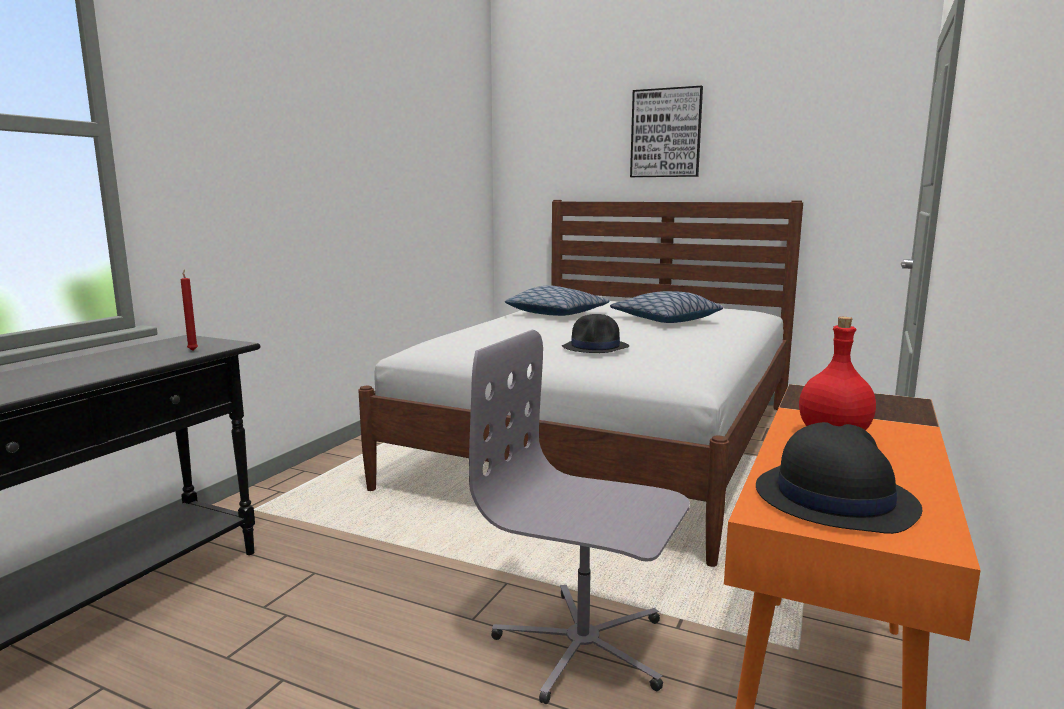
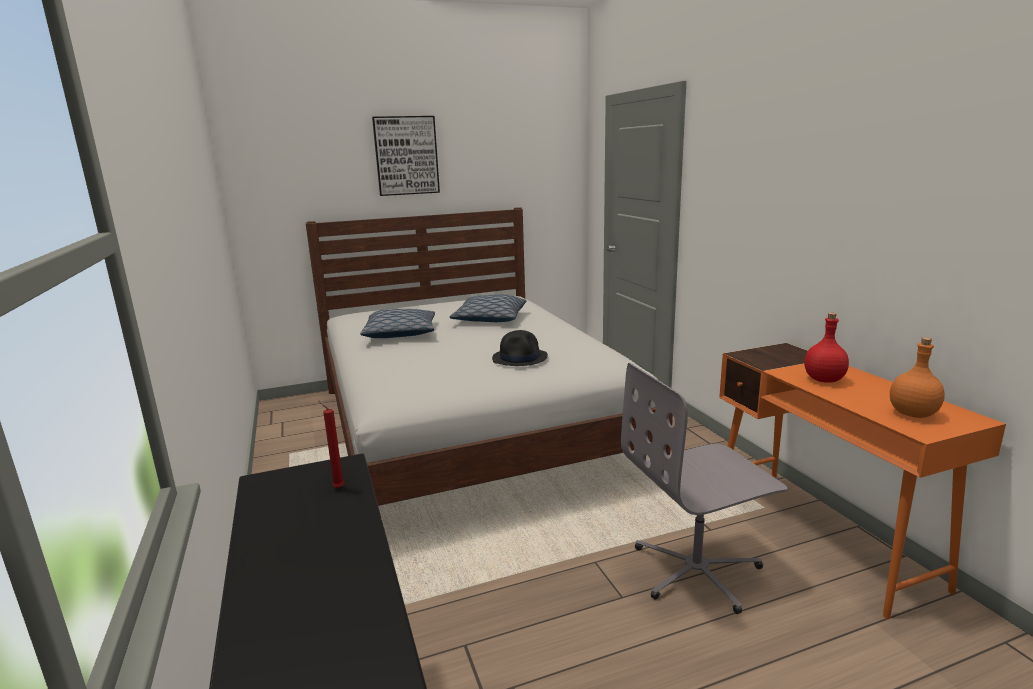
camera: 45 degrees left, 5 degrees up
black hat [756,422,922,534] -> orange bottle [890,337,945,418]

